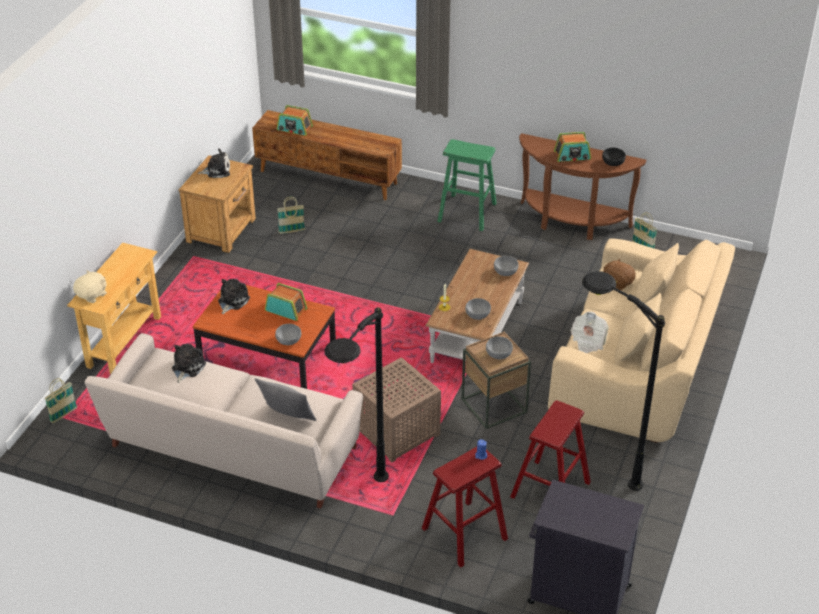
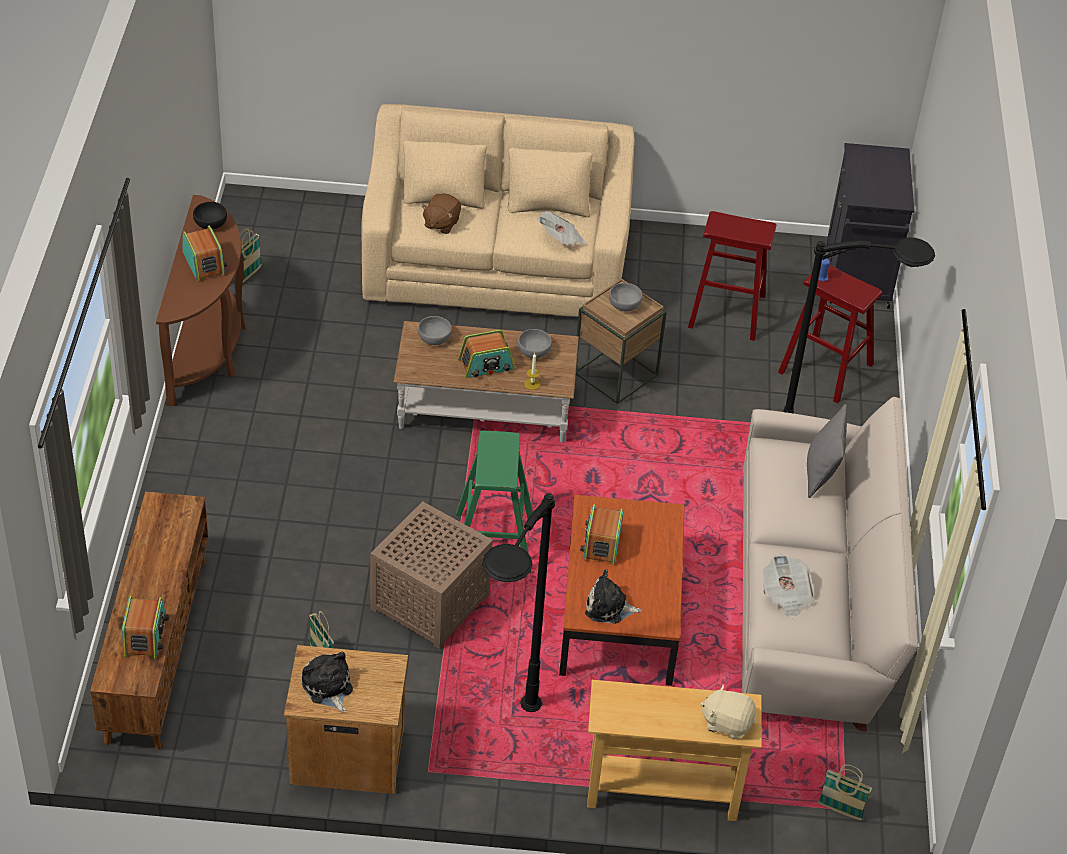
camera: 110 degrees left, 5 degrees up
plush toy [172,344,206,383] -> newspaper [763,554,815,619]
grey bowl [275,324,301,345] -> none
brown side table [352,357,441,462] -> brown side table moved to [370,501,493,649]
green stool [437,139,497,231] -> green stool moved to [452,431,533,573]
black floor lamp [582,271,665,491] -> black floor lamp moved to [482,493,555,712]
none -> radio [458,330,515,378]

